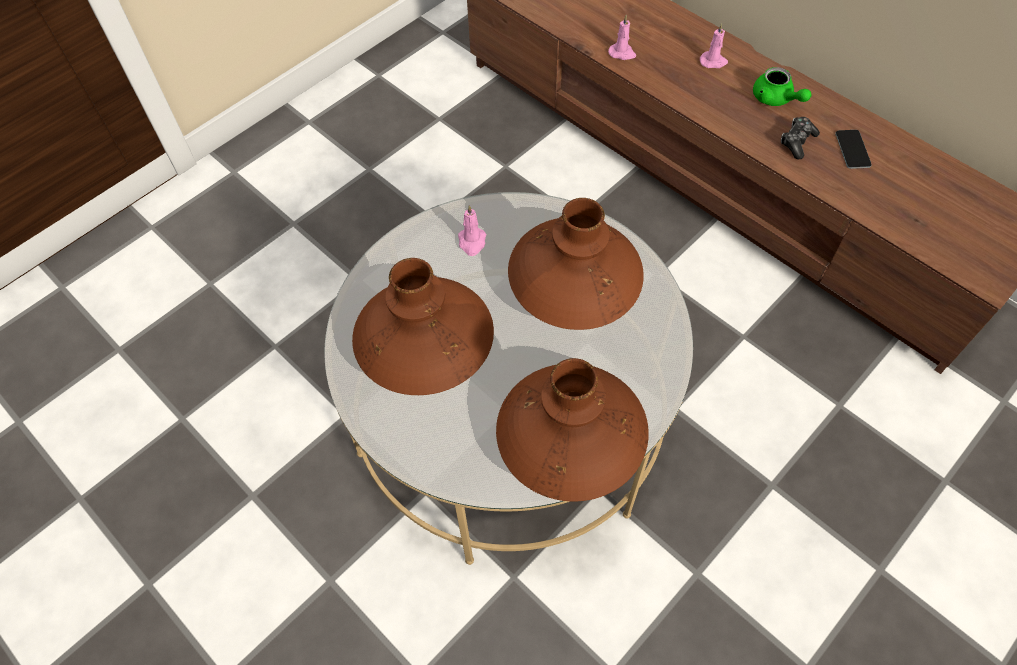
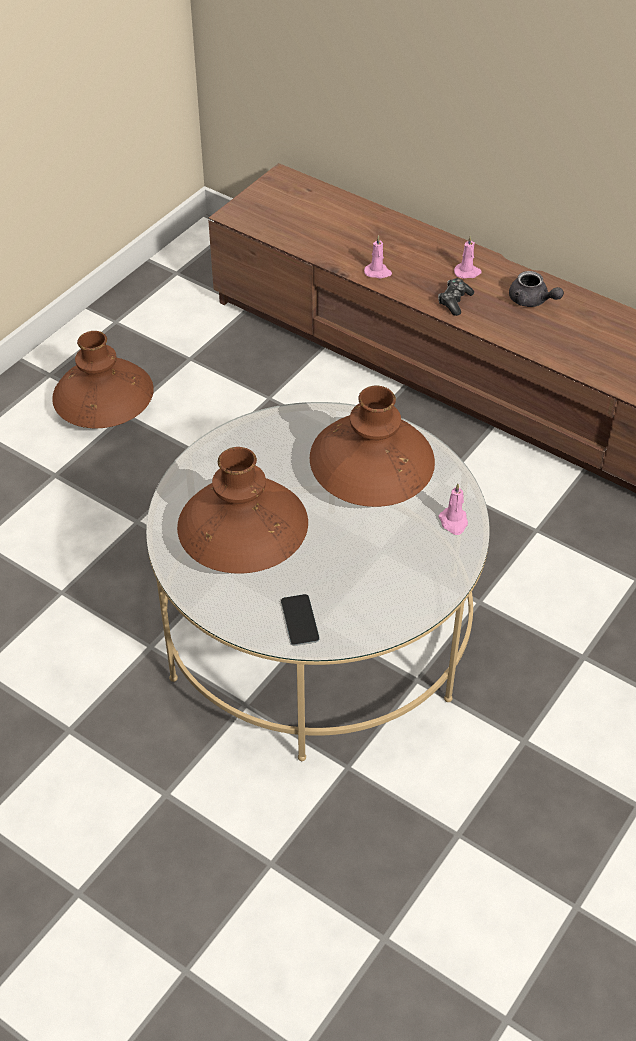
camera: 10 degrees left, 10 degrees down
pink candle [458,205,486,256] -> pink candle moved to [438,483,468,535]
brown vase [496,358,649,501] -> brown vase moved to [52,331,154,428]
green teapot [753,67,811,106] -> grey teapot [509,271,564,307]
game controller [781,117,820,159] -> game controller moved to [438,278,474,316]
phone [835,130,872,169] -> phone moved to [281,594,320,646]

